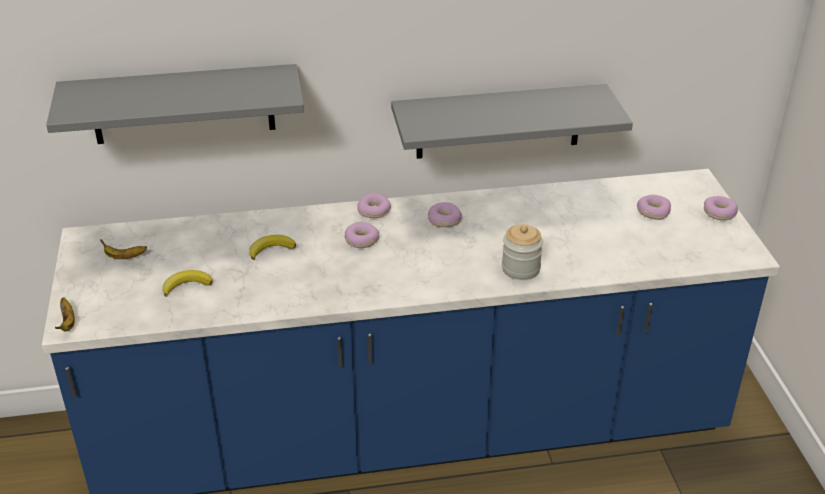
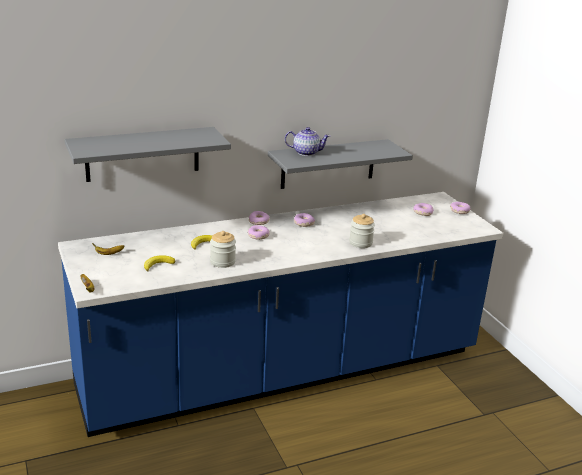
camera: 15 degrees left, 10 degrees down
none -> jar [210,231,236,268]
none -> teapot [285,127,330,156]

